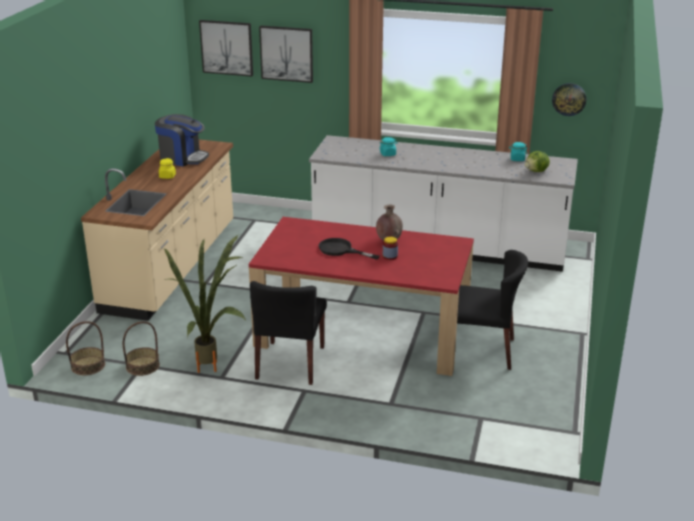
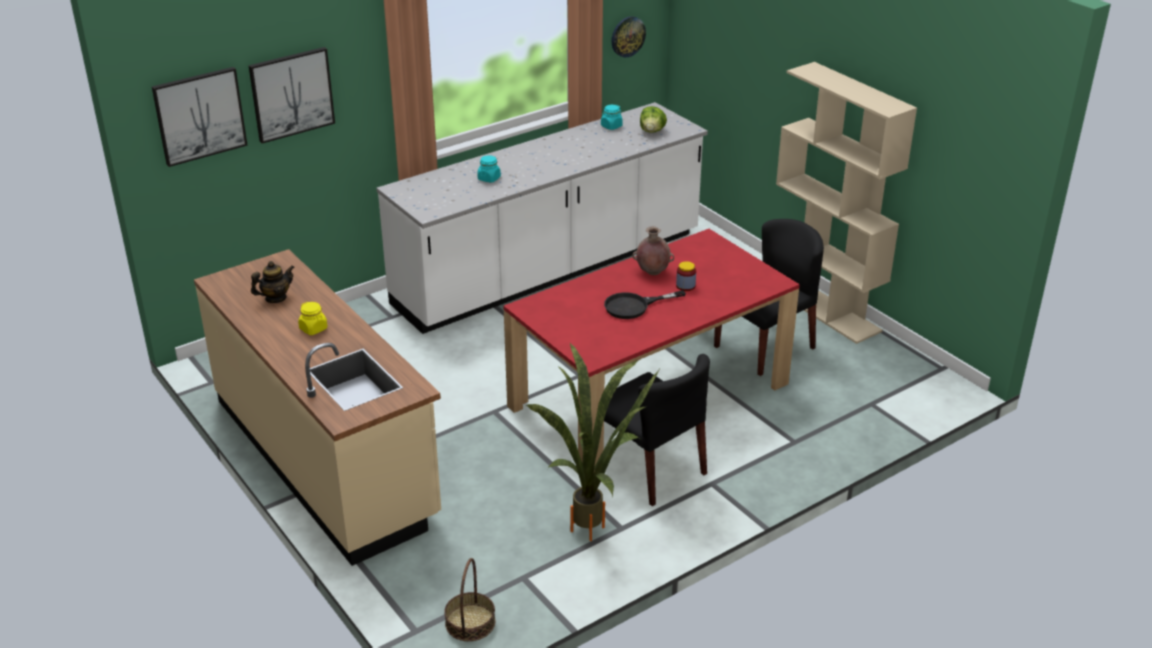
camera: 50 degrees left, 5 degrees up
basket [123,321,160,376] -> none
coffee machine [155,114,209,166] -> teapot [251,261,295,303]
none -> beige bookcase [776,62,917,344]

